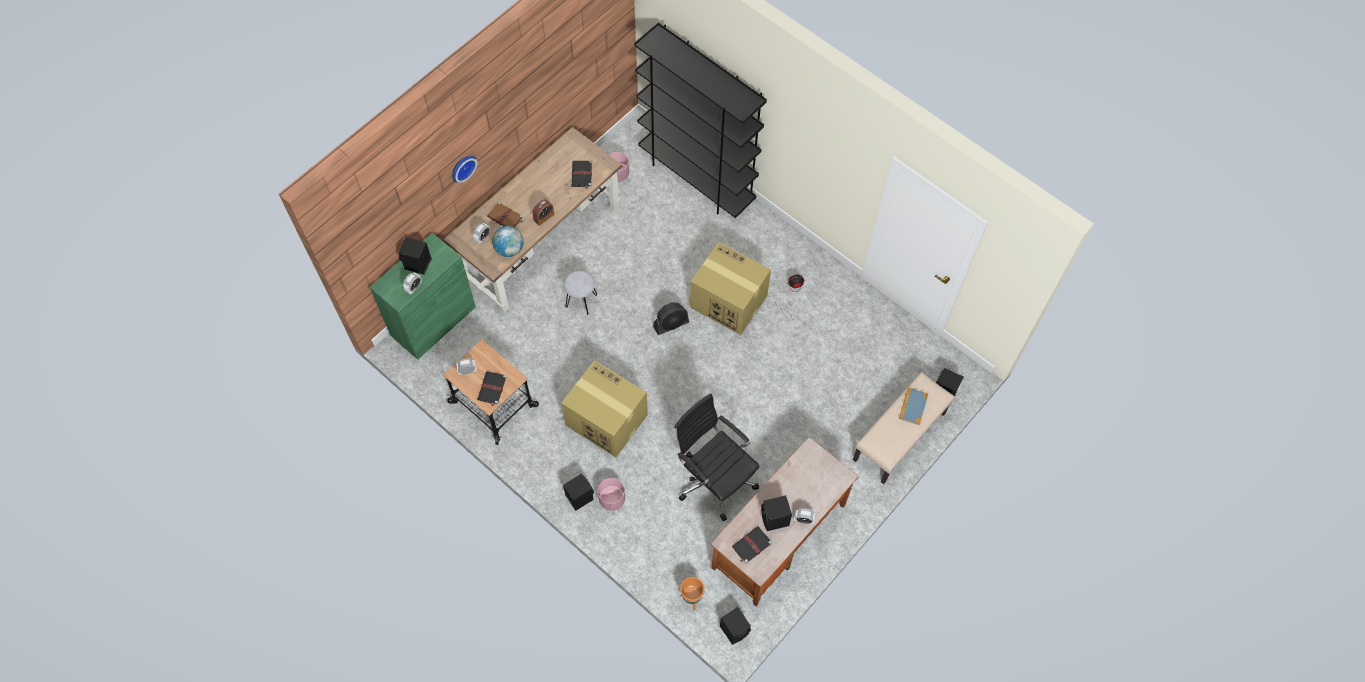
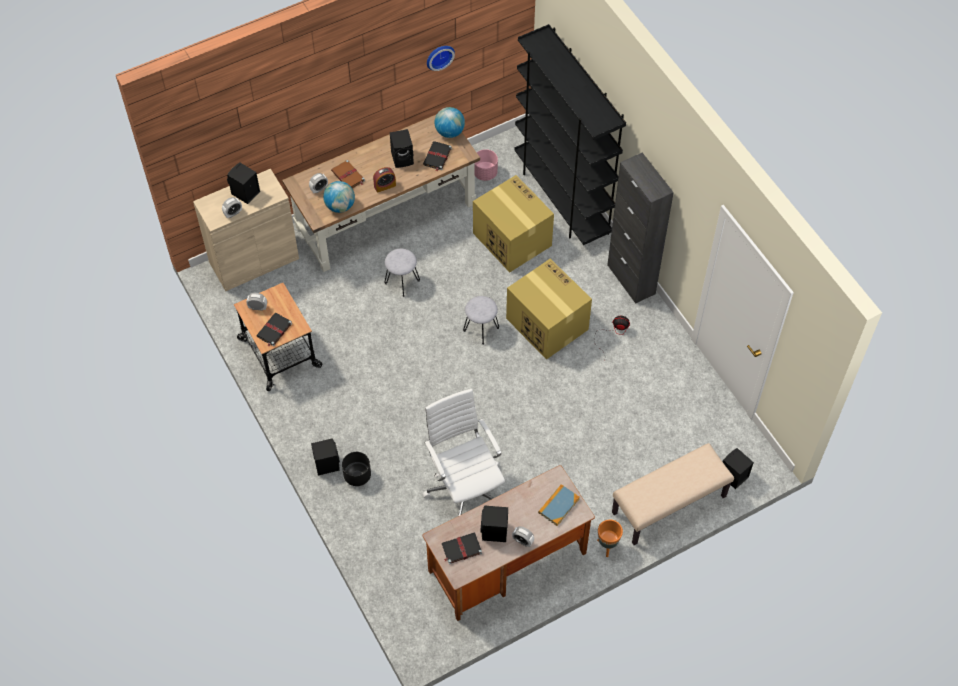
camera: 20 degrees right, 5 degrees down
green cabinet [370,233,476,360] -> beige cabinet [193,169,299,291]
wall clock [452,155,477,183] -> wall clock moved to [427,46,455,71]
cardboard box [561,360,648,457] -> cardboard box moved to [473,175,554,273]
pink planter [598,478,625,511] -> black planter [342,452,371,486]
black fan [653,302,689,335] -> grey stool [463,296,499,345]
black office chair [674,393,759,521] -> white office chair [422,389,505,516]
orange planter [680,577,705,610] -> orange planter moved to [597,520,623,557]
black speaker [720,607,751,645] -> black speaker moved to [390,129,414,168]
book [899,388,928,425] -> book moved to [538,484,580,526]
none -> globe [434,107,465,138]
none -> black cabinet [607,153,674,304]

